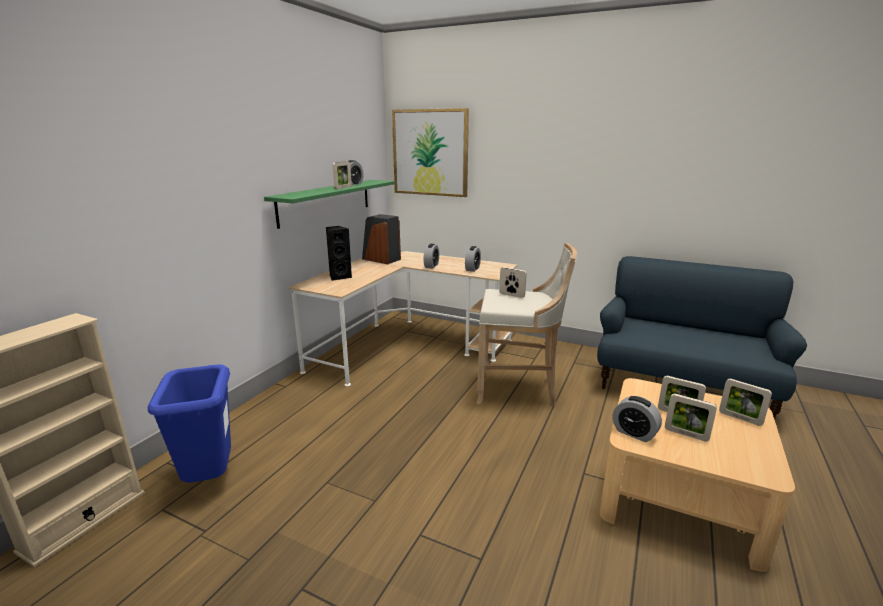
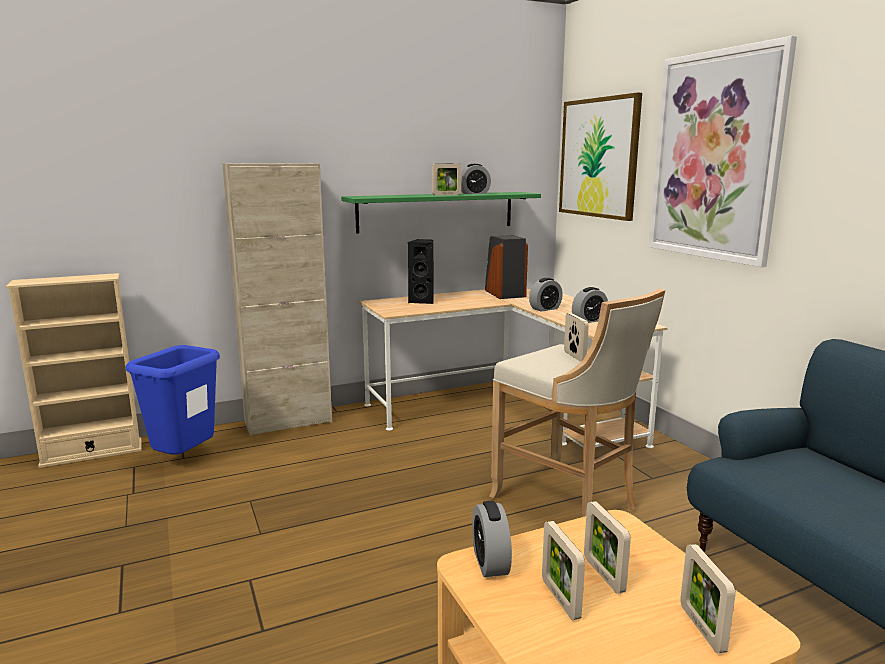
camera: 40 degrees right, 5 degrees down
none -> beige cabinet [222,163,332,436]
none -> picture [649,36,797,267]

